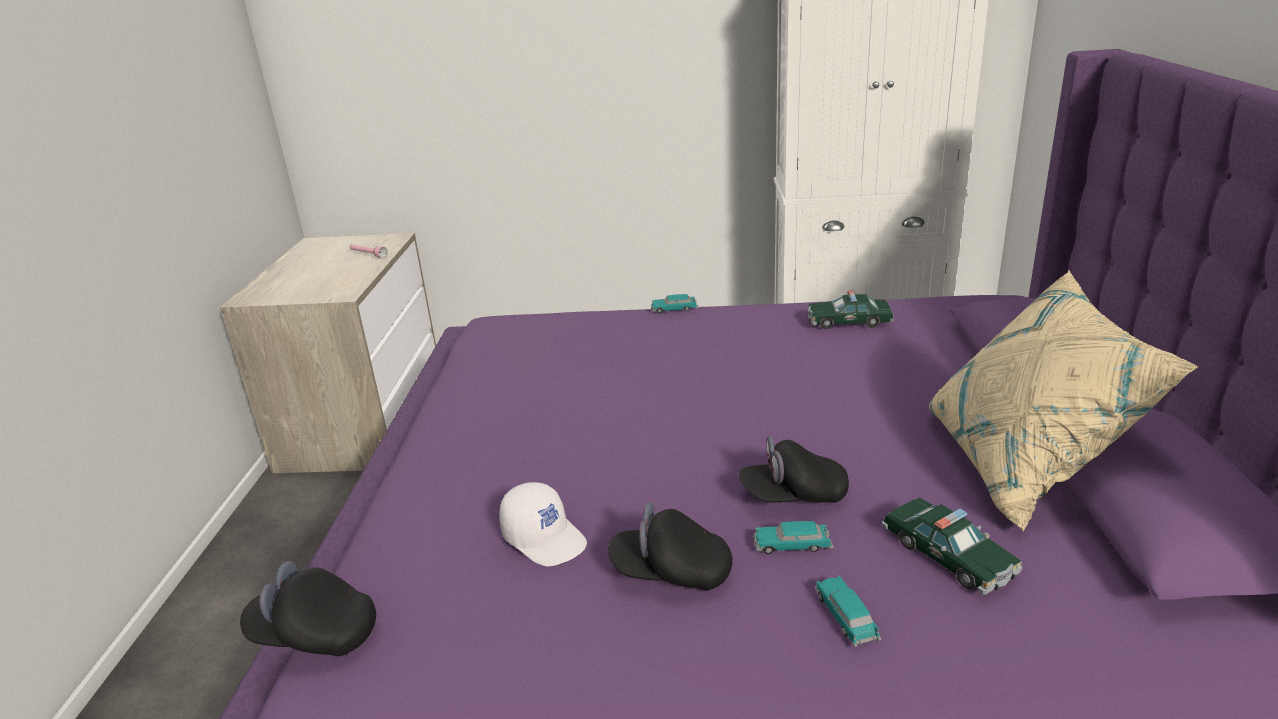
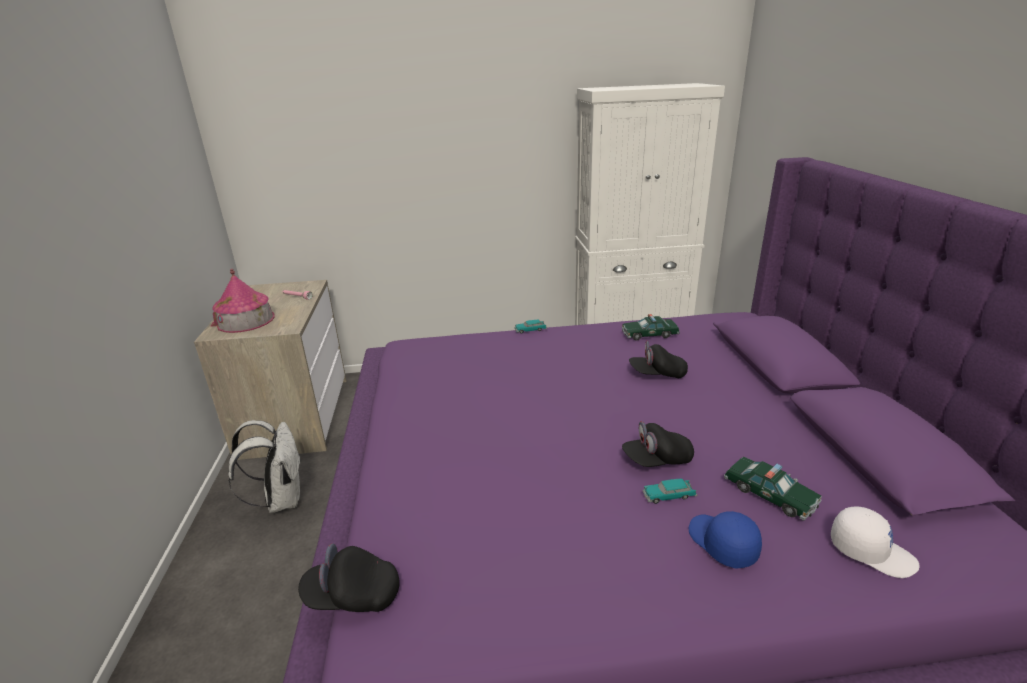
camera: 10 degrees left, 0 degrees up
white cap [499,482,587,566] -> white cap moved to [831,507,920,578]
black cap [608,501,733,590] -> black cap moved to [629,341,688,378]
toy car [815,576,881,647] -> blue cap [689,511,762,569]
beige pillow [929,271,1198,532] -> none
none -> toy house [210,269,275,333]
none -> white backpack [228,420,302,513]

